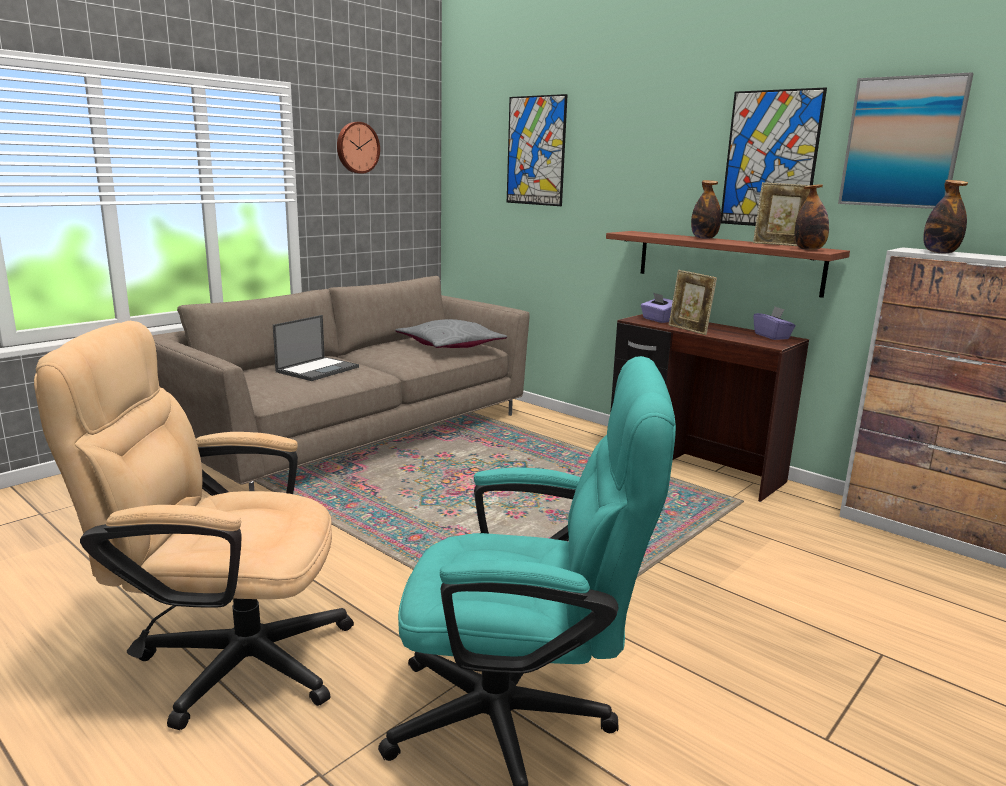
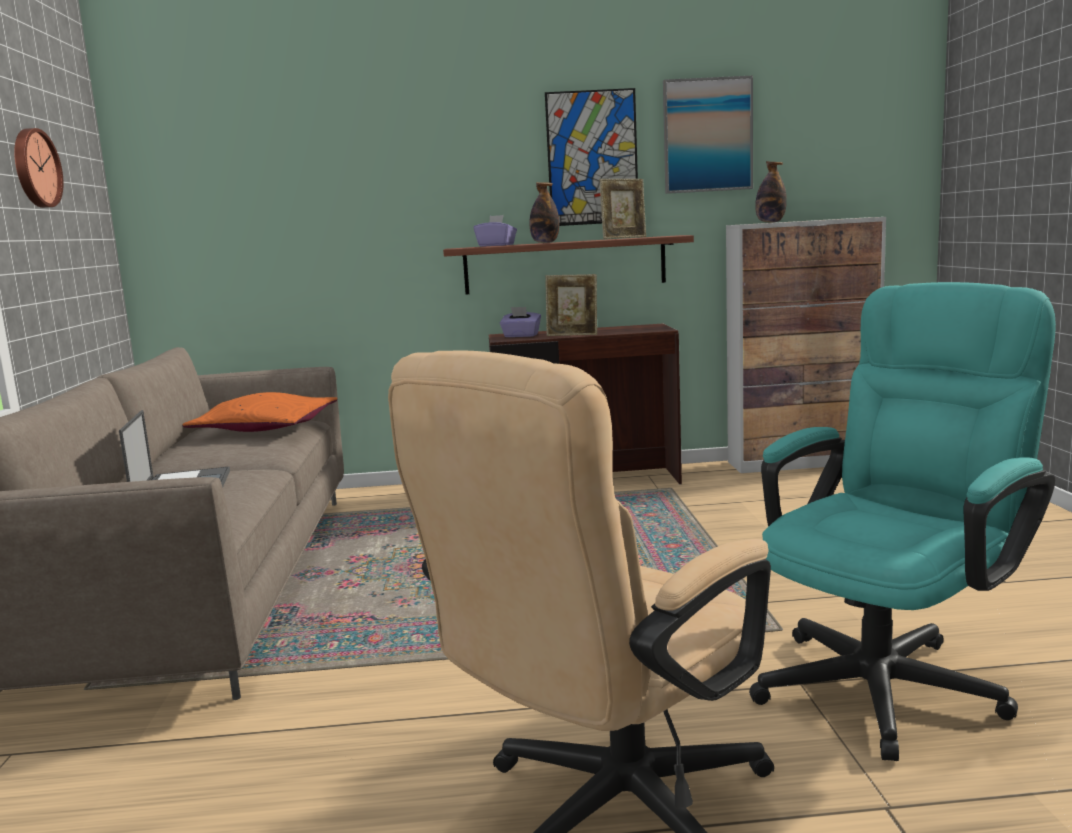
camera: 45 degrees left, 5 degrees down
grey pillow [395,319,507,348] -> orange pillow [182,392,337,432]
picture [507,94,568,206] -> none
purple tissue box [753,307,796,340] -> purple tissue box moved to [474,215,517,247]
bottle [795,185,829,250] -> none

